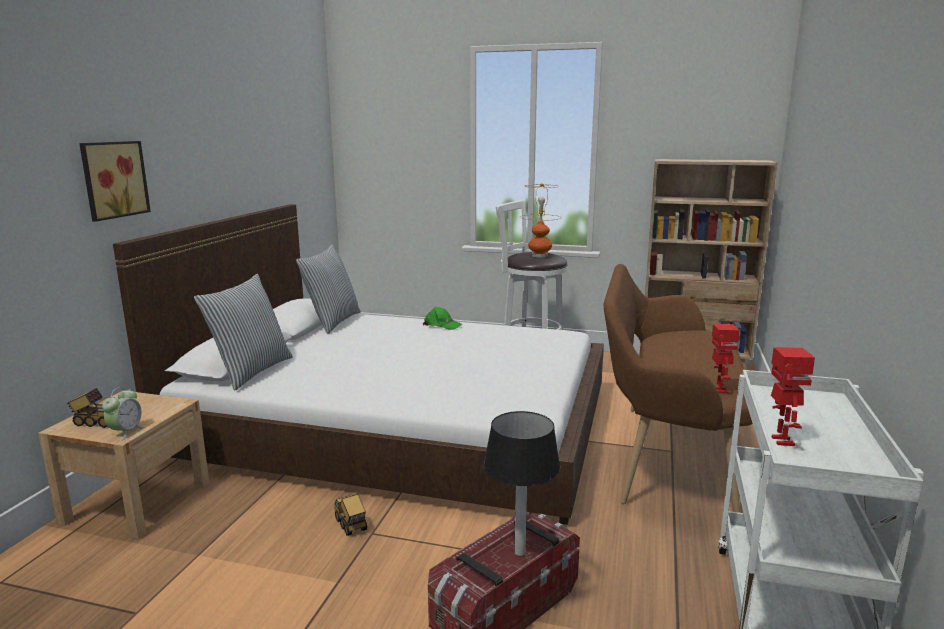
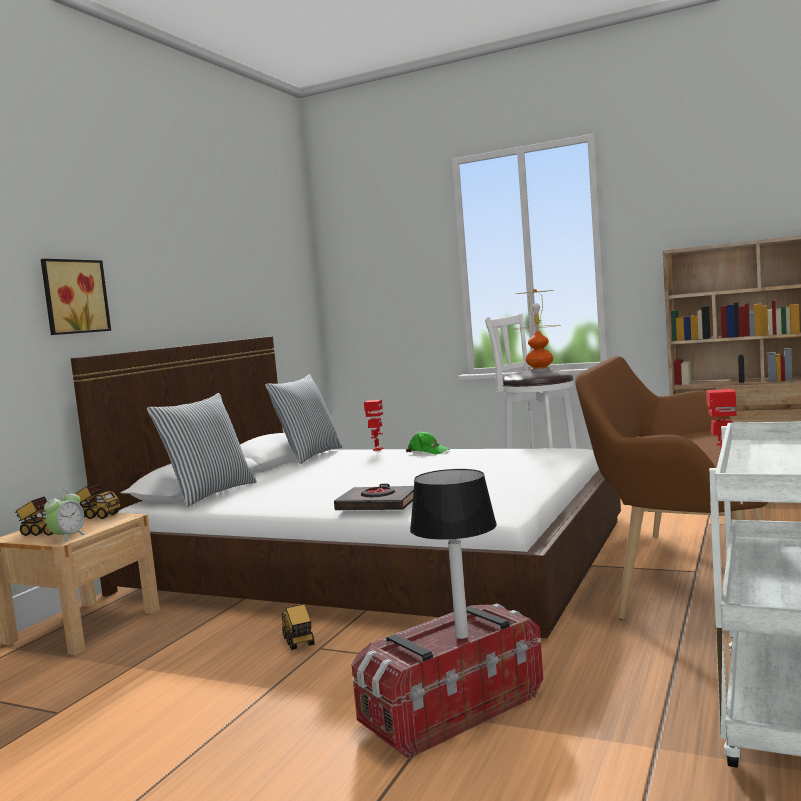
camera: 10 degrees right, 10 degrees down
toy robot [771,347,815,446] -> toy robot moved to [364,400,384,451]
none -> toy truck [75,482,121,519]
none -> black book [334,484,414,510]

